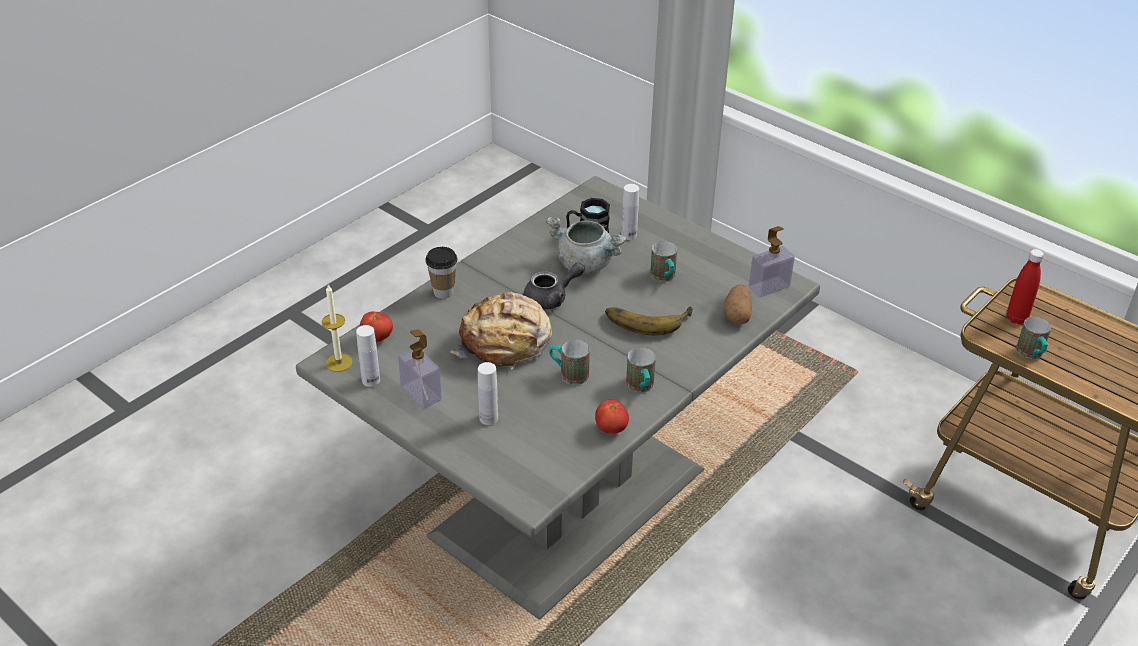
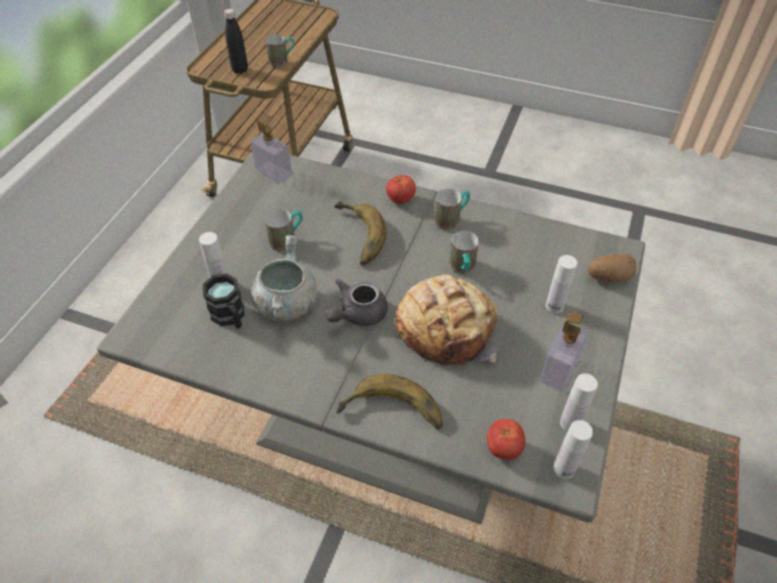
camera: 110 degrees left, 10 degrees up
candle [322,285,353,372] -> white bottle [554,420,593,479]
cup [425,247,458,299] -> banana [336,374,443,430]
grey teapot [524,262,585,310] -> grey teapot turned 90 degrees counterclockwise [326,279,388,326]
tomato [595,400,629,434] -> tomato moved to [386,175,416,204]
potato [723,284,752,324] -> potato moved to [588,254,636,282]
red bottle [1007,249,1044,324] -> black bottle [224,9,248,74]

